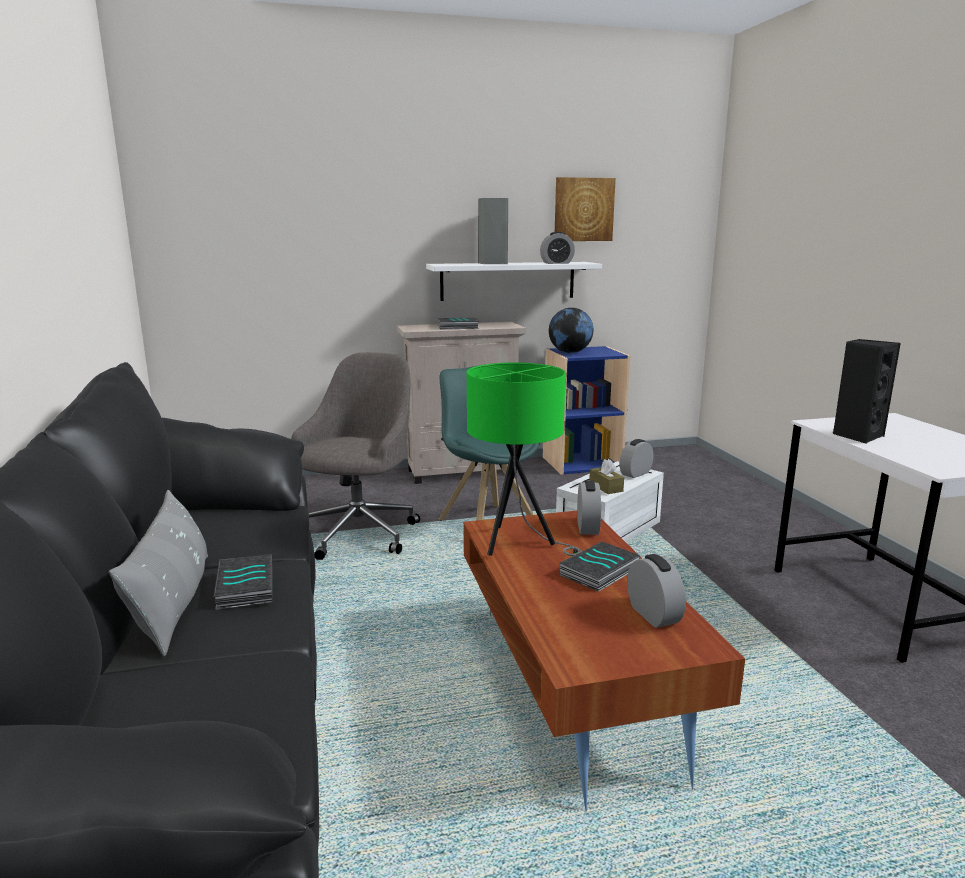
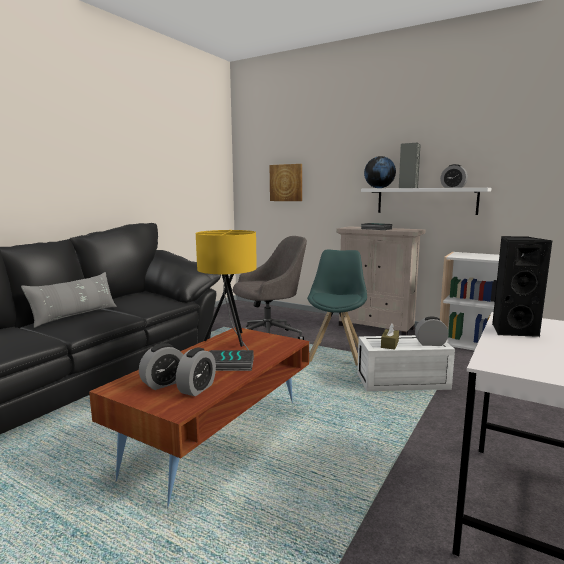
camera: 45 degrees right, 5 degrees down
book [214,554,272,610] -> none
green table lamp [467,362,582,556] -> yellow table lamp [196,230,257,350]
blue bookcase [543,346,631,475] -> white bookcase [440,252,499,351]
globe [549,308,593,353] -> globe moved to [364,156,396,188]
picture [555,177,616,241] -> picture moved to [270,164,302,201]
alarm clock [577,480,601,535] -> alarm clock moved to [139,343,183,390]

